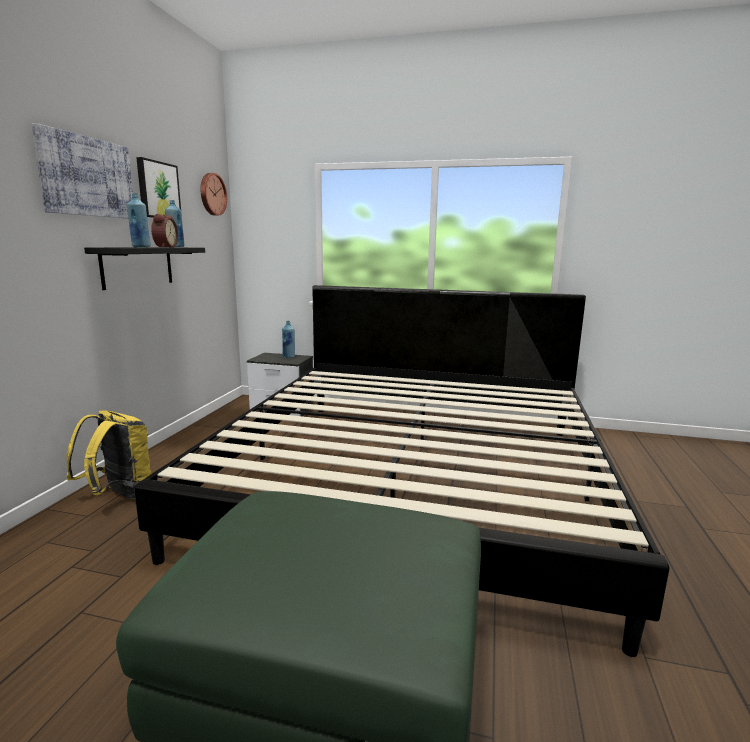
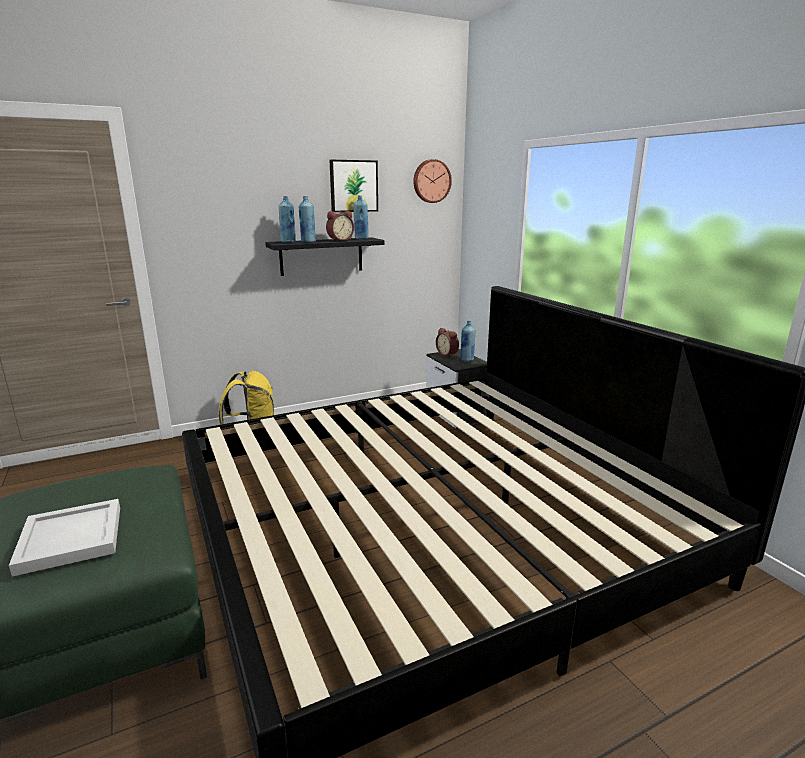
camera: 50 degrees right, 5 degrees up
picture [31,123,133,219] -> none
none -> white tray [9,499,120,576]
none -> blue bottle [279,196,296,243]
none -> alarm clock [436,328,459,357]

